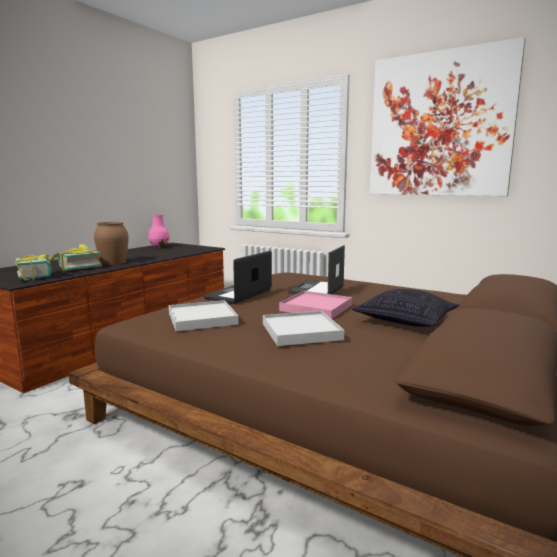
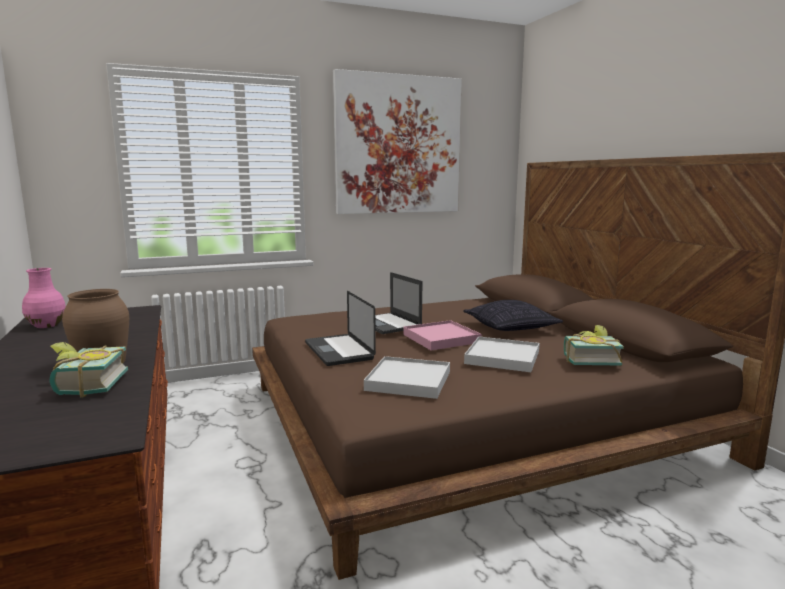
camera: 55 degrees left, 0 degrees up
book [15,253,60,281] -> book moved to [564,325,624,366]

